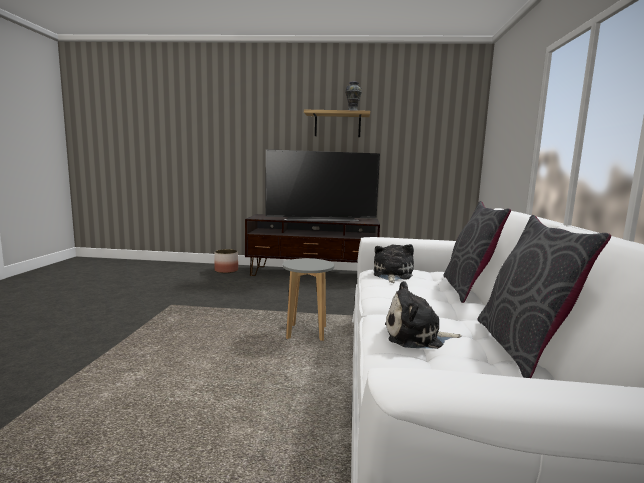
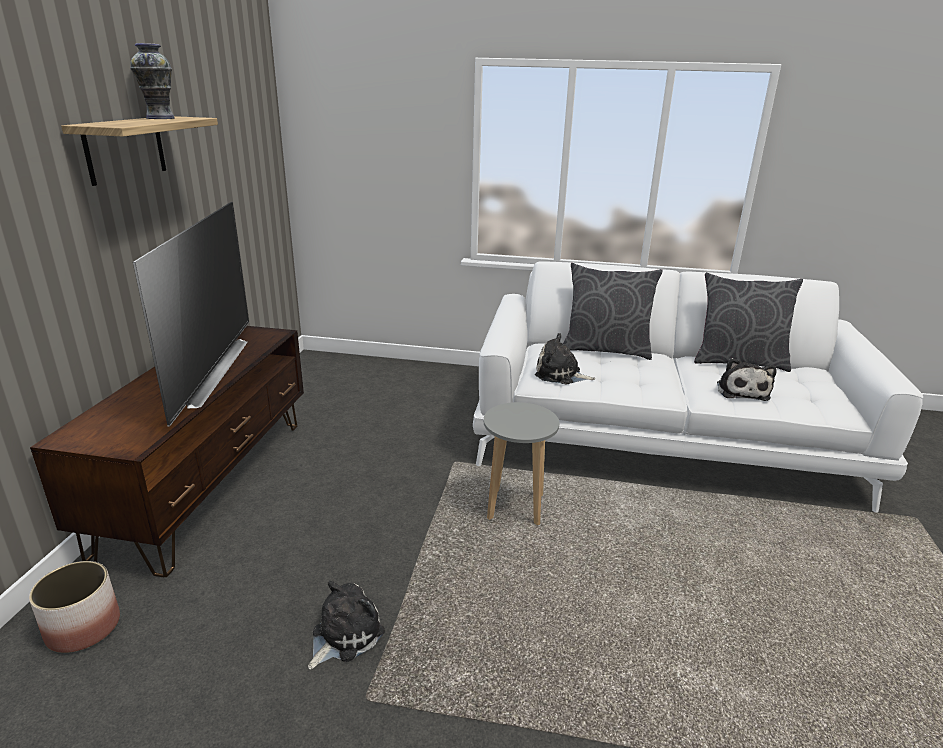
camera: 85 degrees left, 15 degrees up
none -> plush toy [308,581,385,670]

